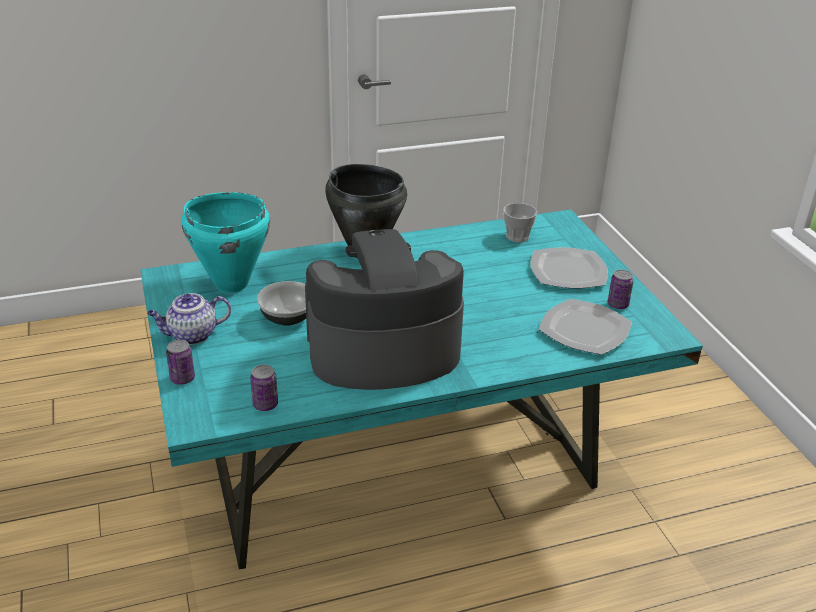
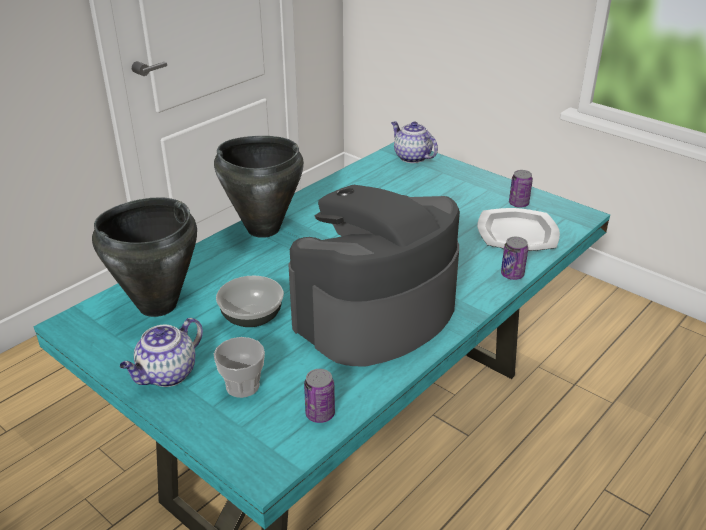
camera: 30 degrees left, 0 degrees up
can [166,340,195,385] -> can moved to [501,237,528,280]
turquoise cooking pot [181,192,270,293] -> black cooking pot [92,197,197,317]
cup [503,203,537,243] -> cup moved to [214,337,265,398]
plate [530,247,608,289] -> none
none -> teapot [391,121,438,163]

